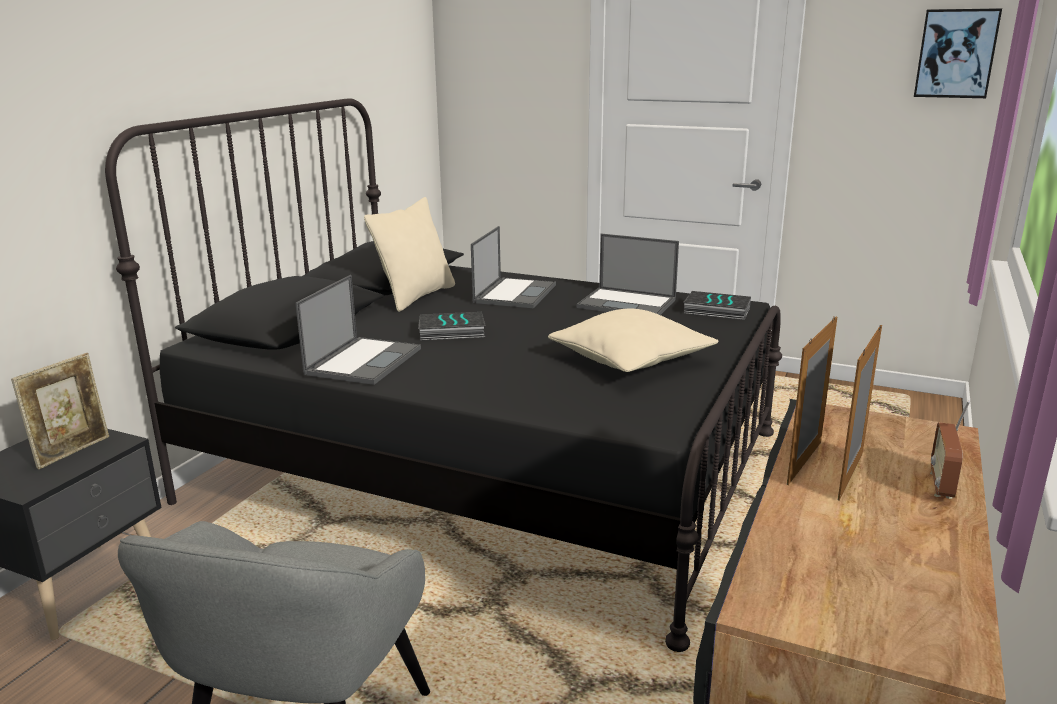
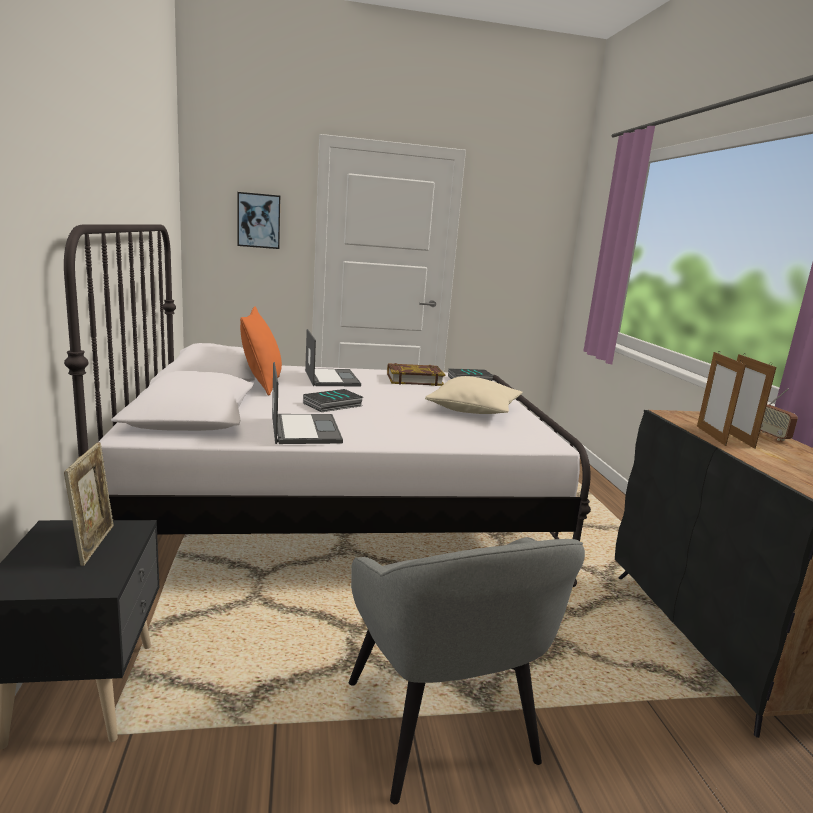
camera: 35 degrees left, 5 degrees down
black bed [105,98,782,652] -> white bed [64,225,591,587]
beige pillow [364,197,455,312] -> orange pillow [240,306,282,396]
laptop [577,234,679,315] -> book [387,363,445,386]
picture [914,8,1002,98] -> picture moved to [237,192,280,249]

